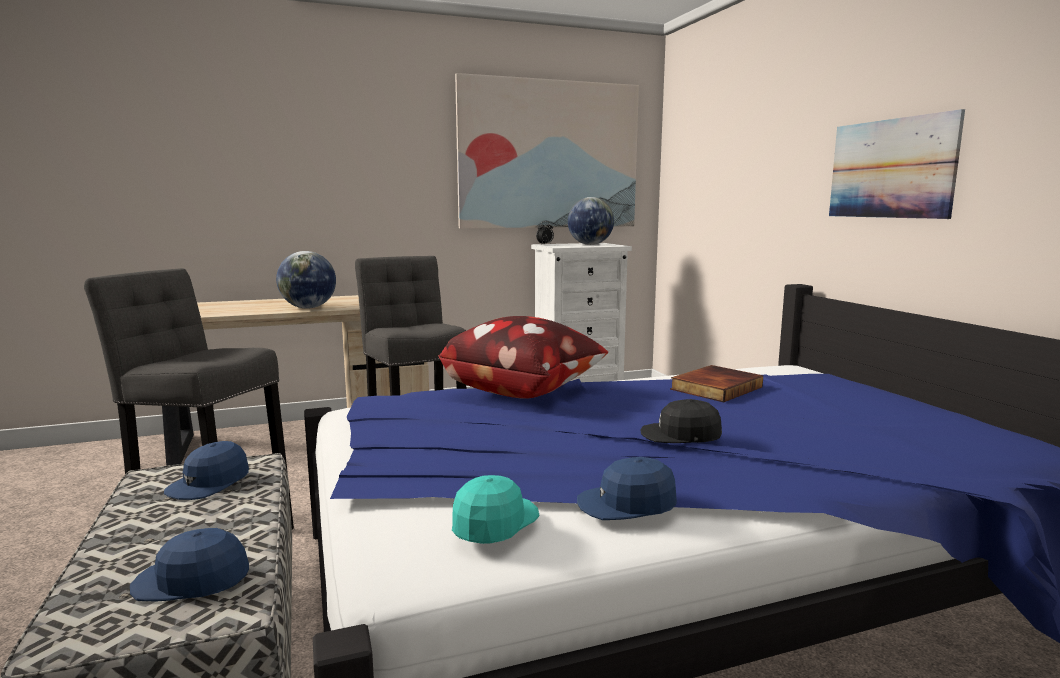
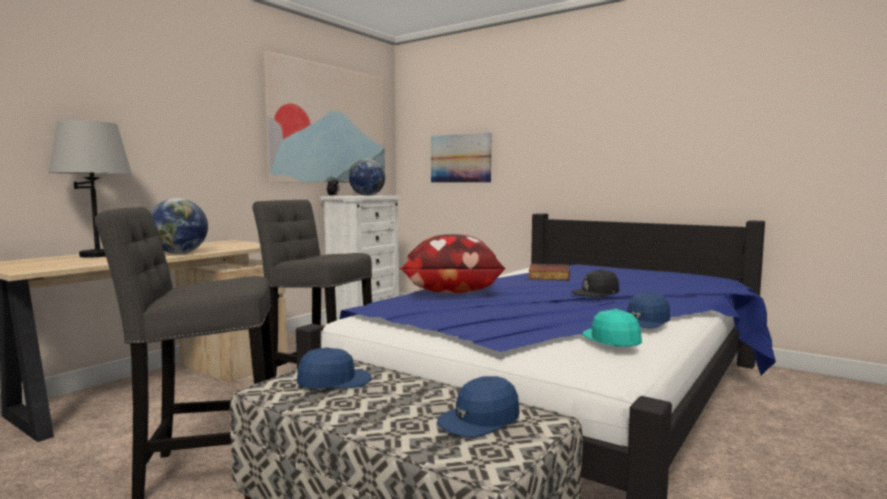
camera: 35 degrees left, 5 degrees down
blue cap [164,441,249,500] -> blue cap turned 105 degrees counterclockwise [297,347,372,389]
picture [829,109,965,219] -> picture moved to [431,133,491,183]
none -> grey table lamp [49,120,132,258]

